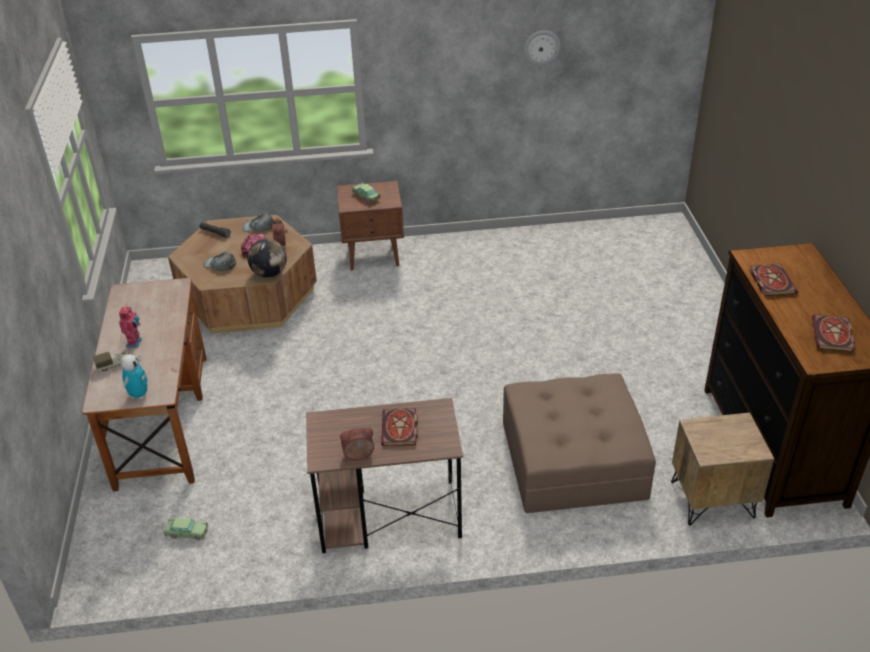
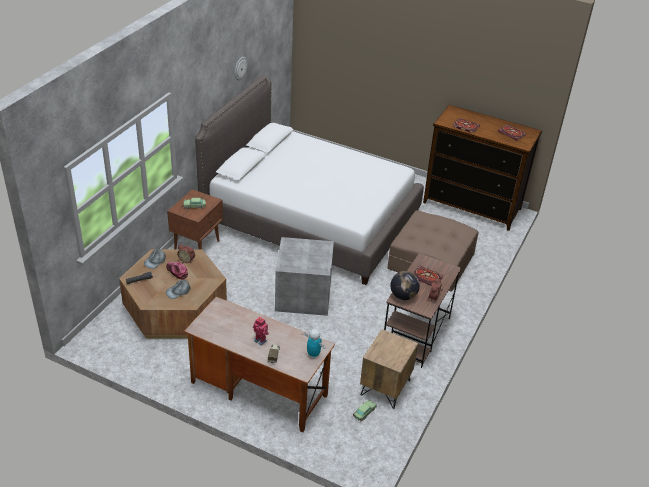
camera: 60 degrees left, 0 degrees up
globe [247,239,287,278] -> globe moved to [391,271,420,300]
brown nightstand [671,412,774,525] -> brown nightstand moved to [360,329,418,409]
none -> white bed [195,75,424,285]
none -> grey storage box [275,237,334,316]

